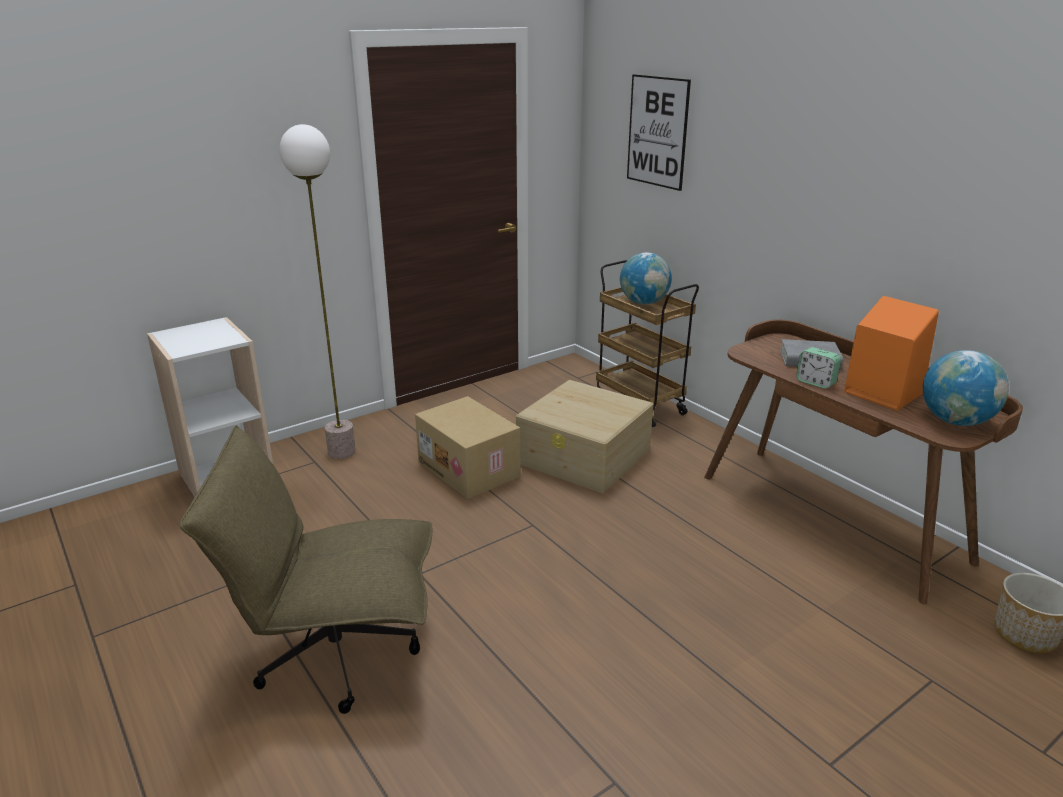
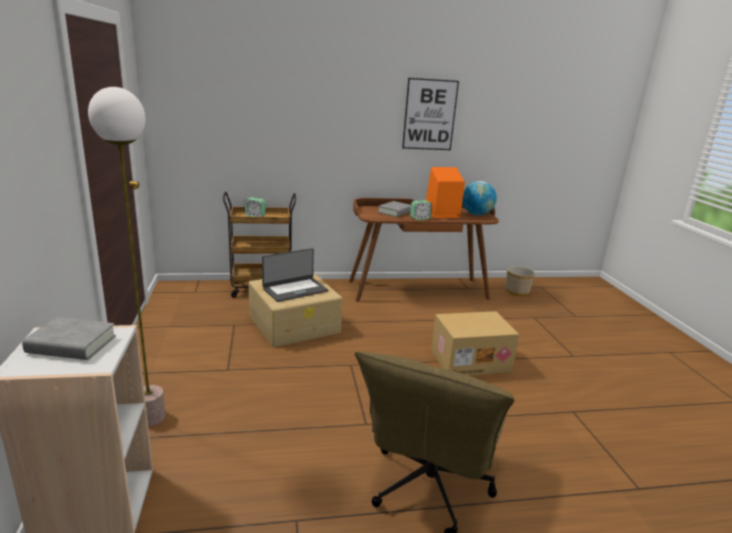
camera: 65 degrees left, 5 degrees down
cardboard box [415,396,521,499] -> cardboard box moved to [431,311,519,376]
globe [620,252,672,304] -> alarm clock [245,197,266,217]
picture [627,74,691,191] -> picture moved to [402,78,459,150]
none -> grey book [22,317,116,360]
none -> laptop [262,248,328,302]

